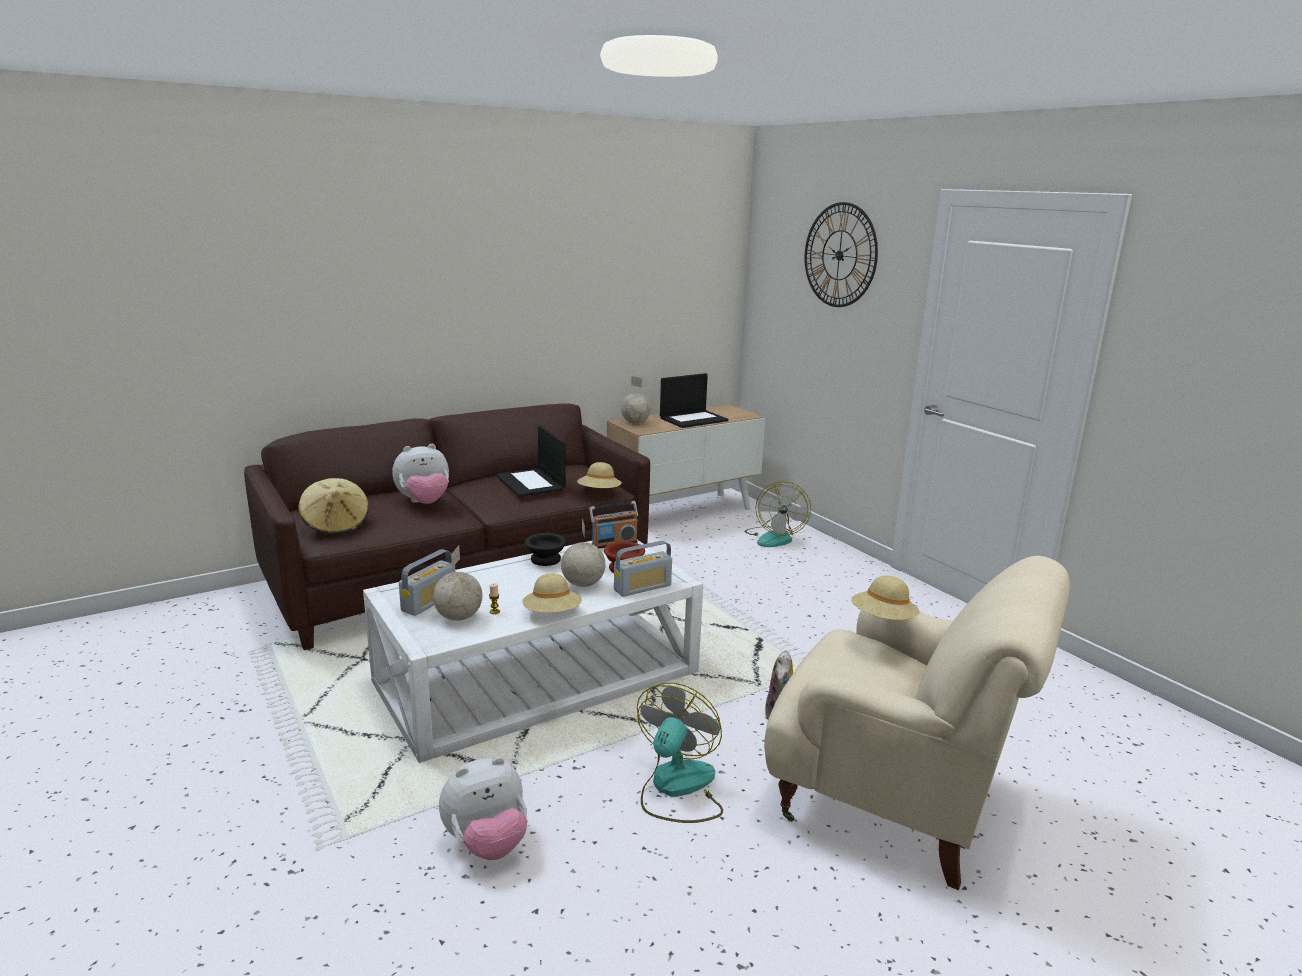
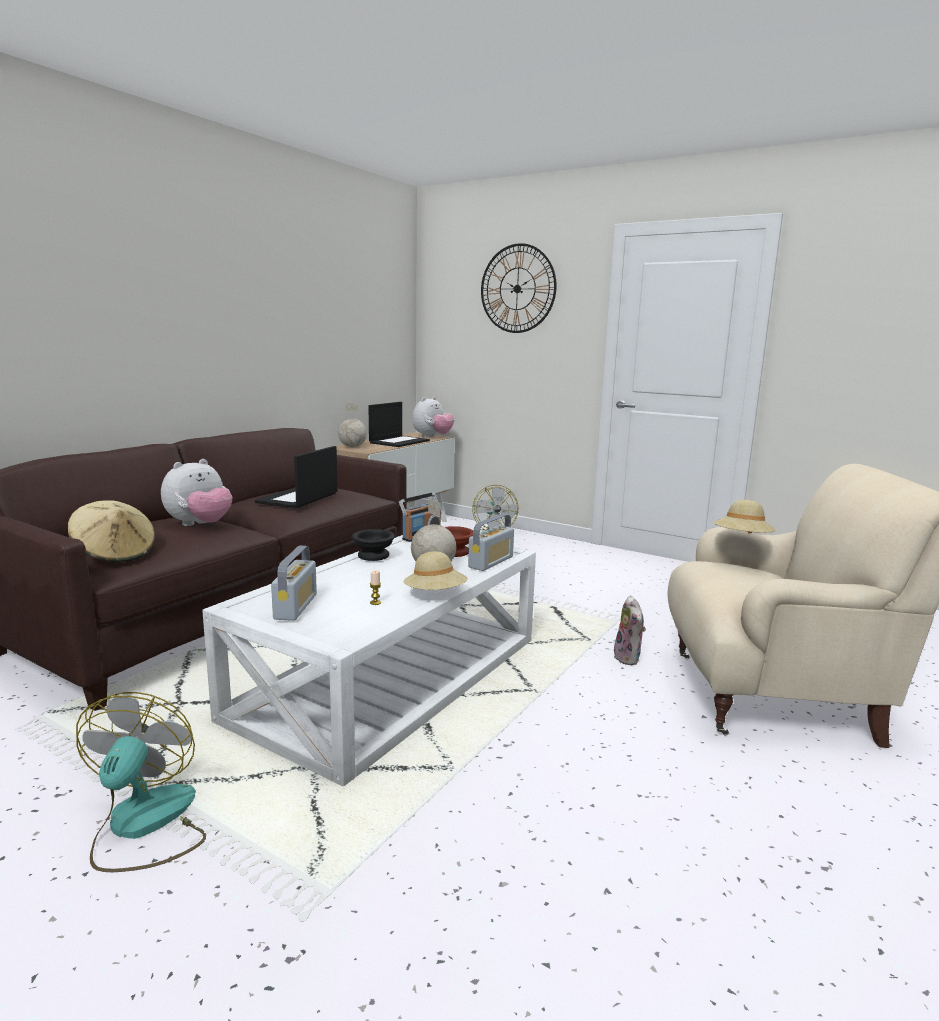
camera: 25 degrees left, 5 degrees down
globe [433,546,483,621] -> none
plush toy [439,757,527,860] -> plush toy moved to [412,397,454,438]
laptop [496,425,566,497] -> laptop turned 75 degrees clockwise [255,446,338,508]
beige hat [577,462,622,488] -> none
fan [637,683,723,823] -> fan moved to [76,692,206,872]

